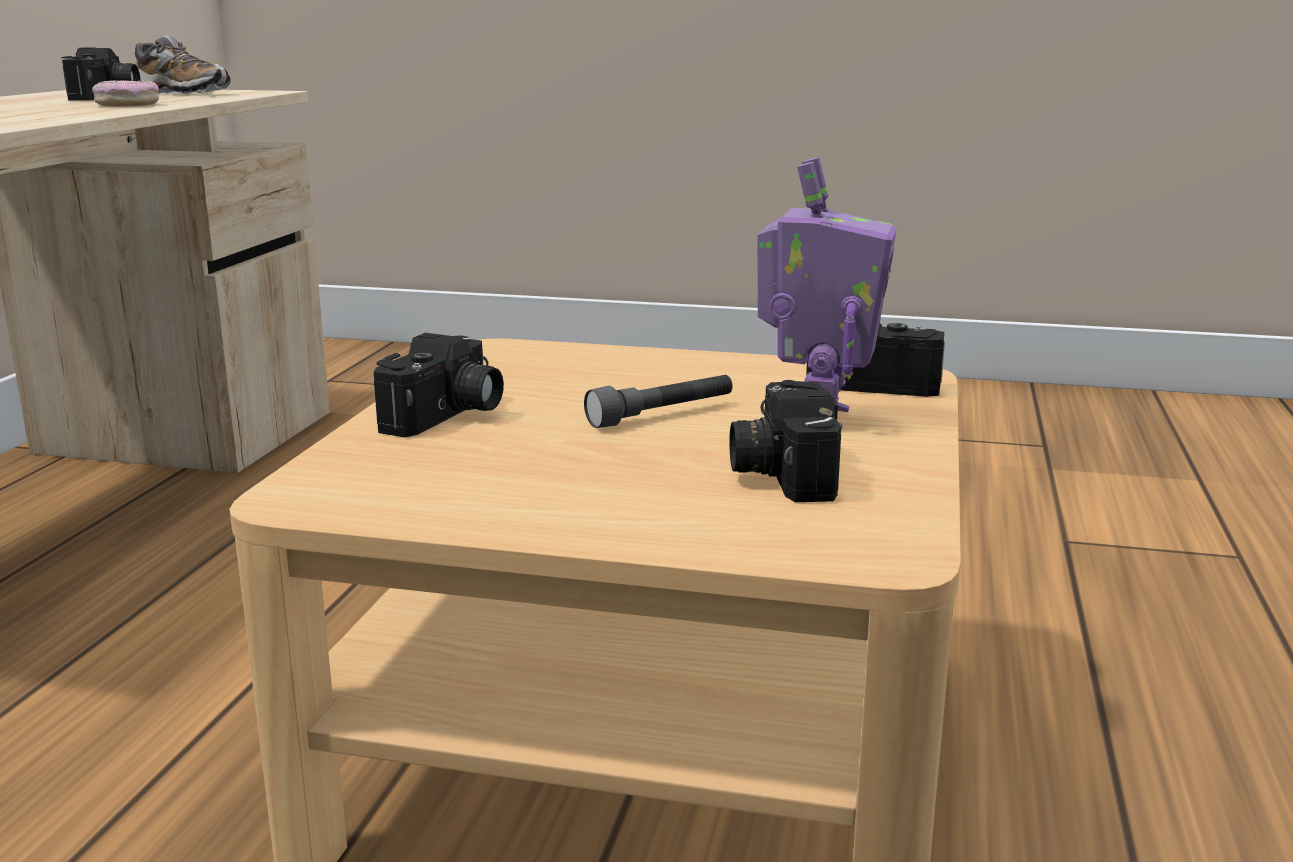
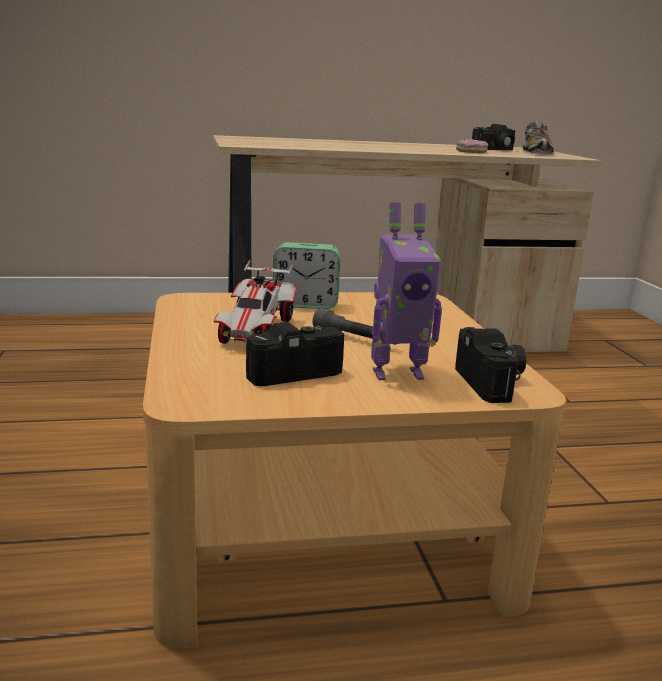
camera: 65 degrees right, 0 degrees up
camera [374,333,504,437] -> alarm clock [273,242,341,309]
none -> toy car [214,260,297,344]

